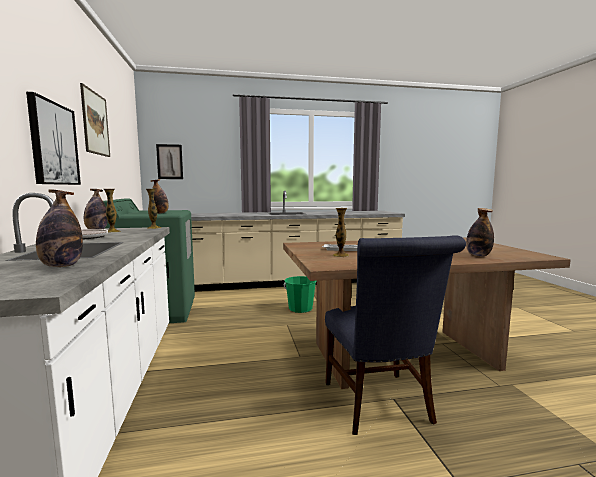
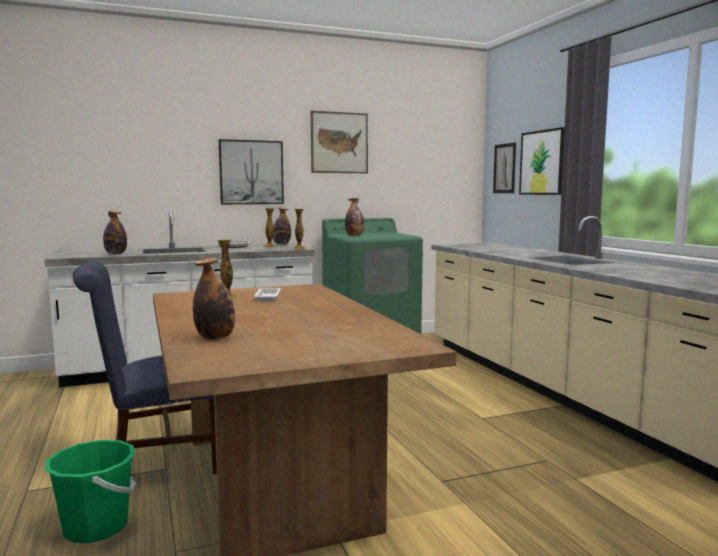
camera: 80 degrees right, 0 degrees up
green bucket [284,276,317,313] -> green bucket moved to [45,440,136,543]
none -> picture [519,127,565,195]

